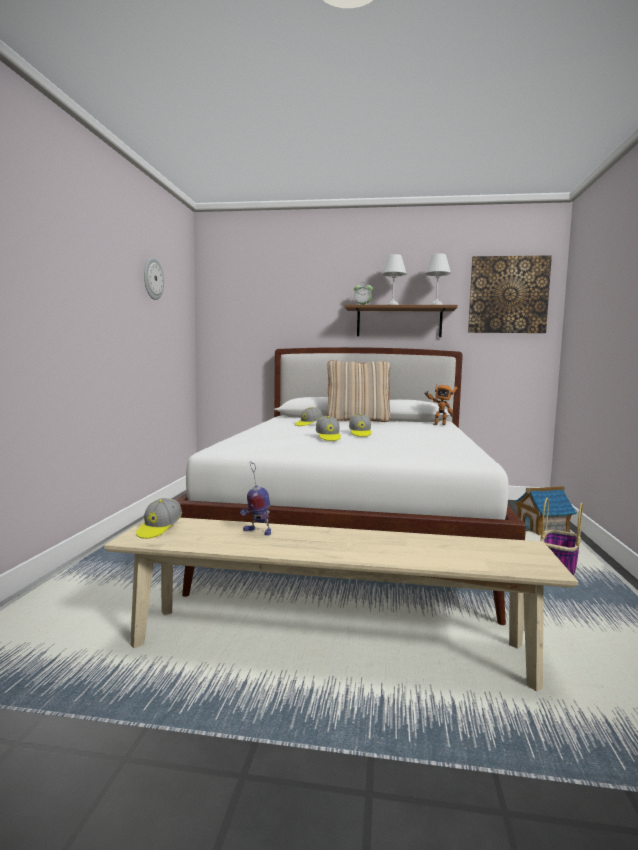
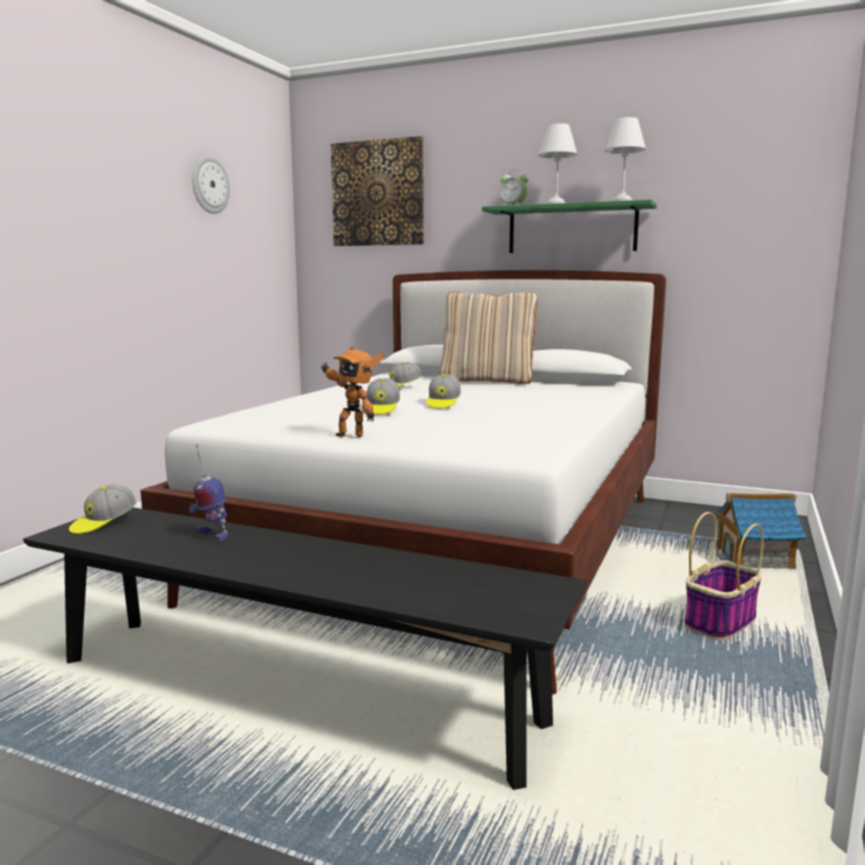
camera: 15 degrees right, 5 degrees up
beige bench [104,518,578,691] -> black bench [23,507,587,790]
brown shelf [345,305,458,337] -> green shelf [482,199,657,253]
toy robot [425,384,457,425] -> toy robot moved to [320,346,385,437]
picture [468,255,552,333] -> picture moved to [331,136,424,246]

